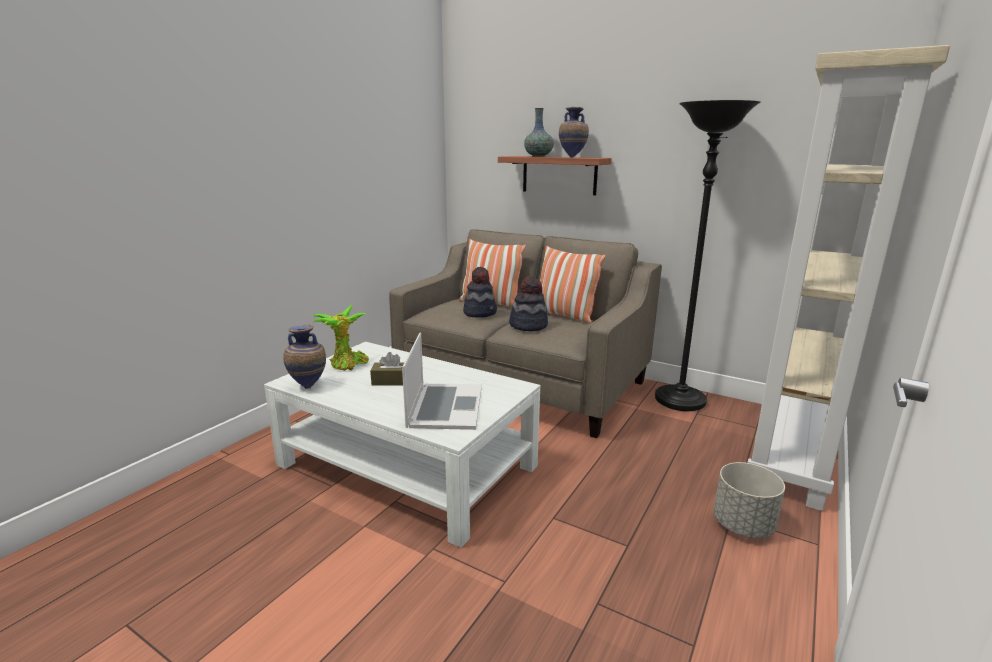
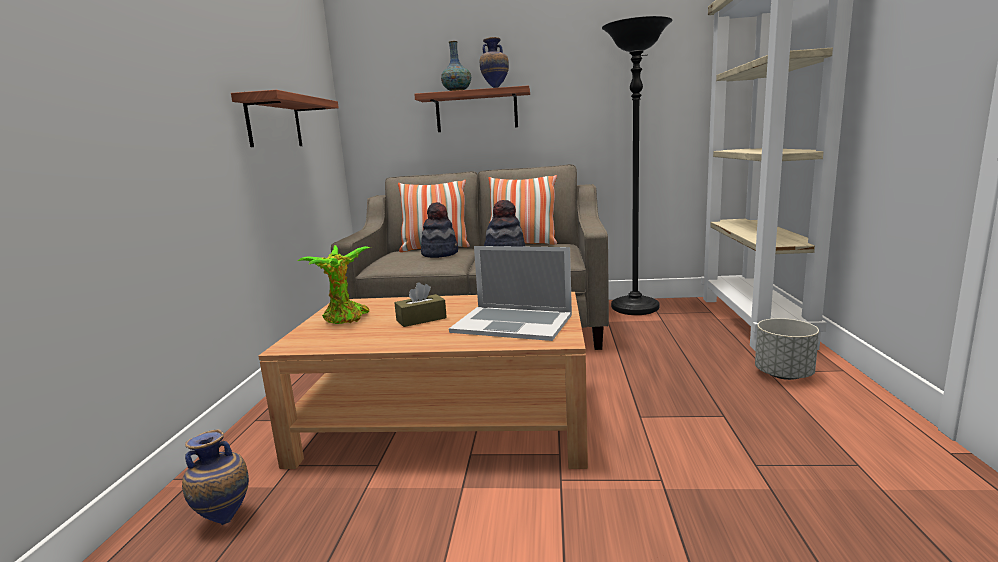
camera: 25 degrees left, 5 degrees down
white coffee table [264,342,541,548] -> brown coffee table [258,292,588,469]
vase [283,325,326,389] -> vase moved to [182,429,249,525]
laptop [402,333,482,430] -> laptop turned 135 degrees clockwise [449,246,572,341]
none -> shelf [231,90,339,147]

